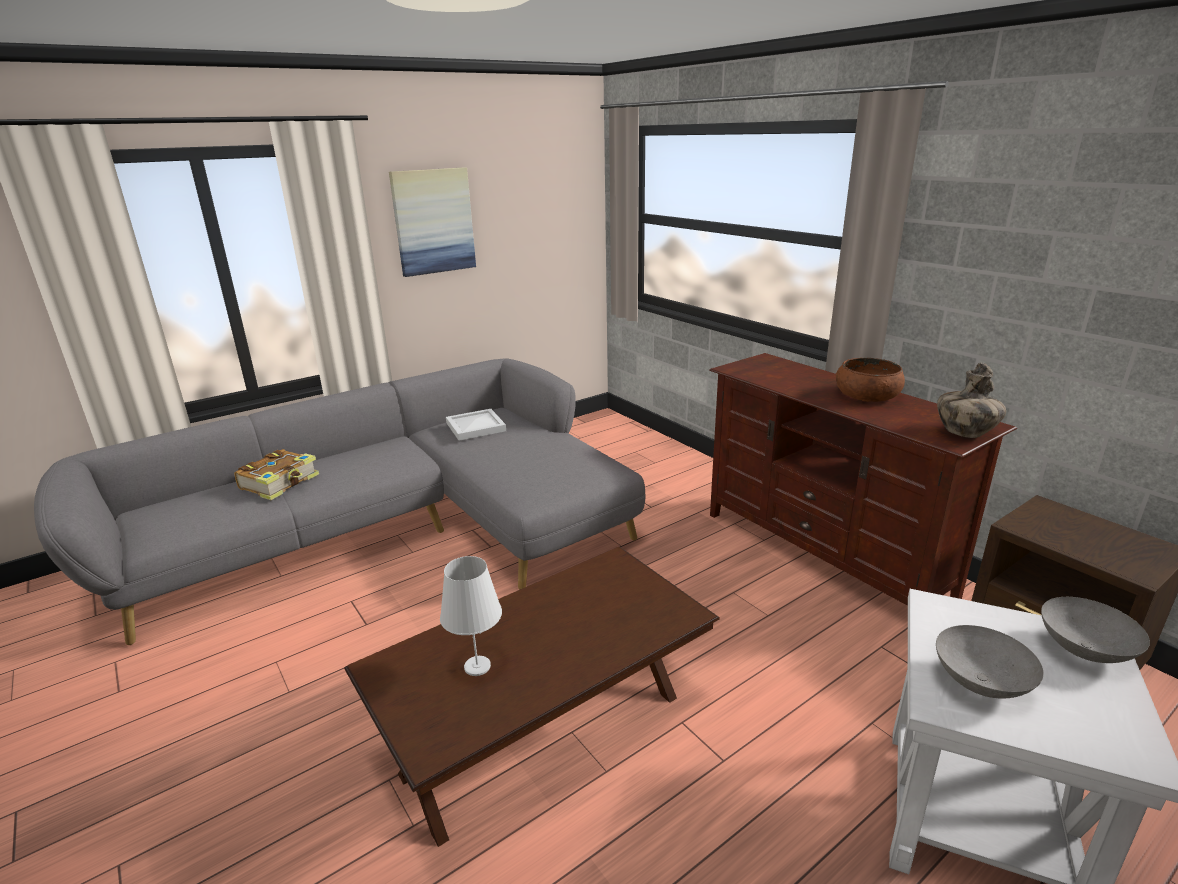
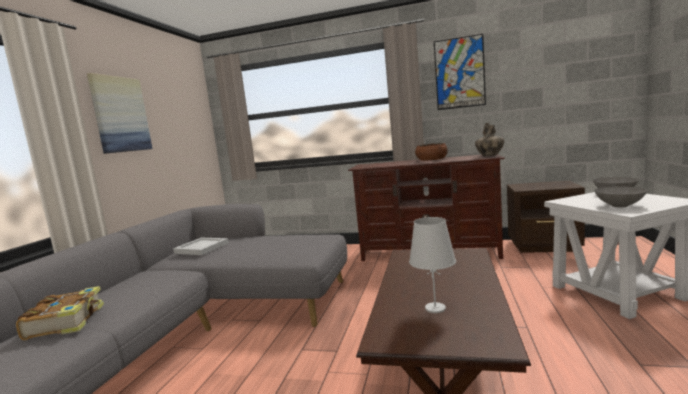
camera: 40 degrees left, 15 degrees down
none -> picture [434,34,486,110]

